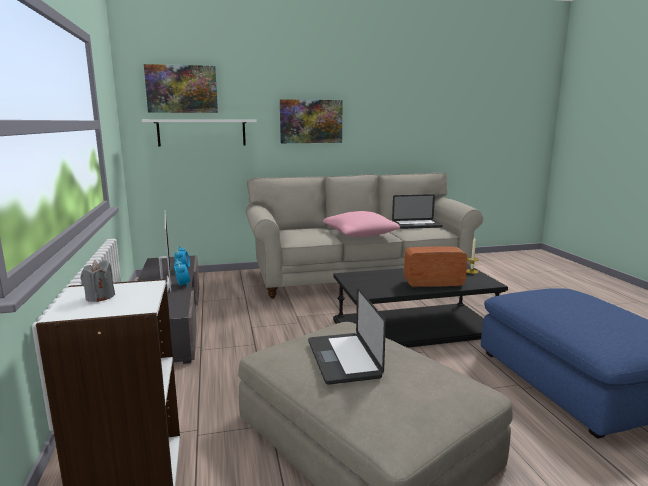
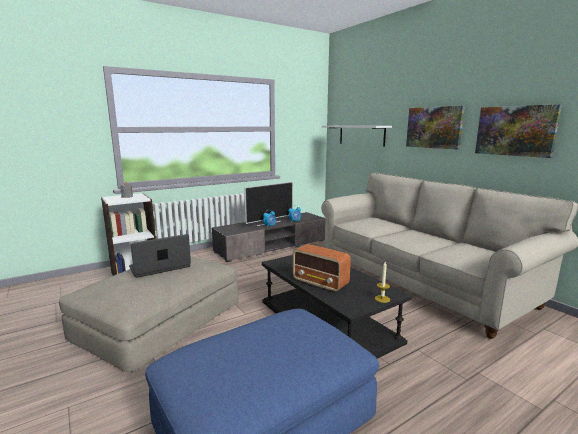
camera: 70 degrees right, 0 degrees up
picture [144,64,218,113] -> picture moved to [475,104,562,158]
pink pillow [323,211,400,237] -> none
laptop [392,194,443,229] -> none
radio [404,247,468,288] -> radio turned 150 degrees clockwise [293,244,351,292]

